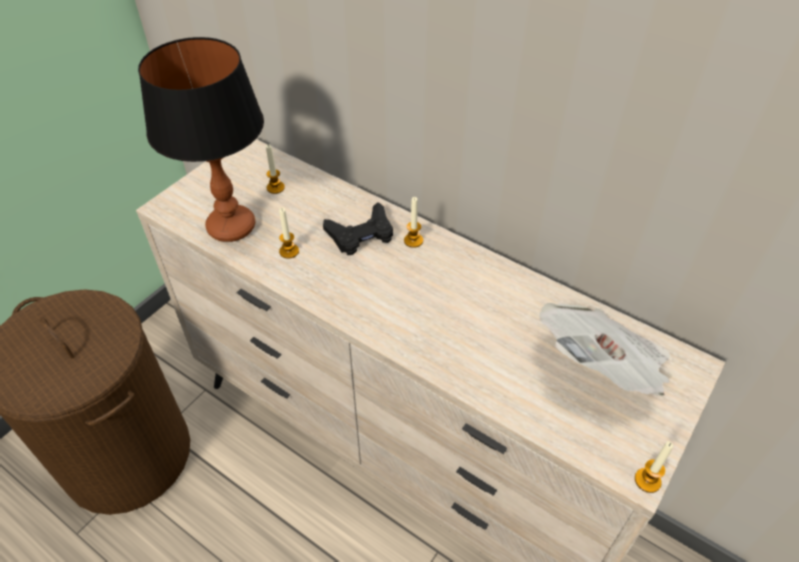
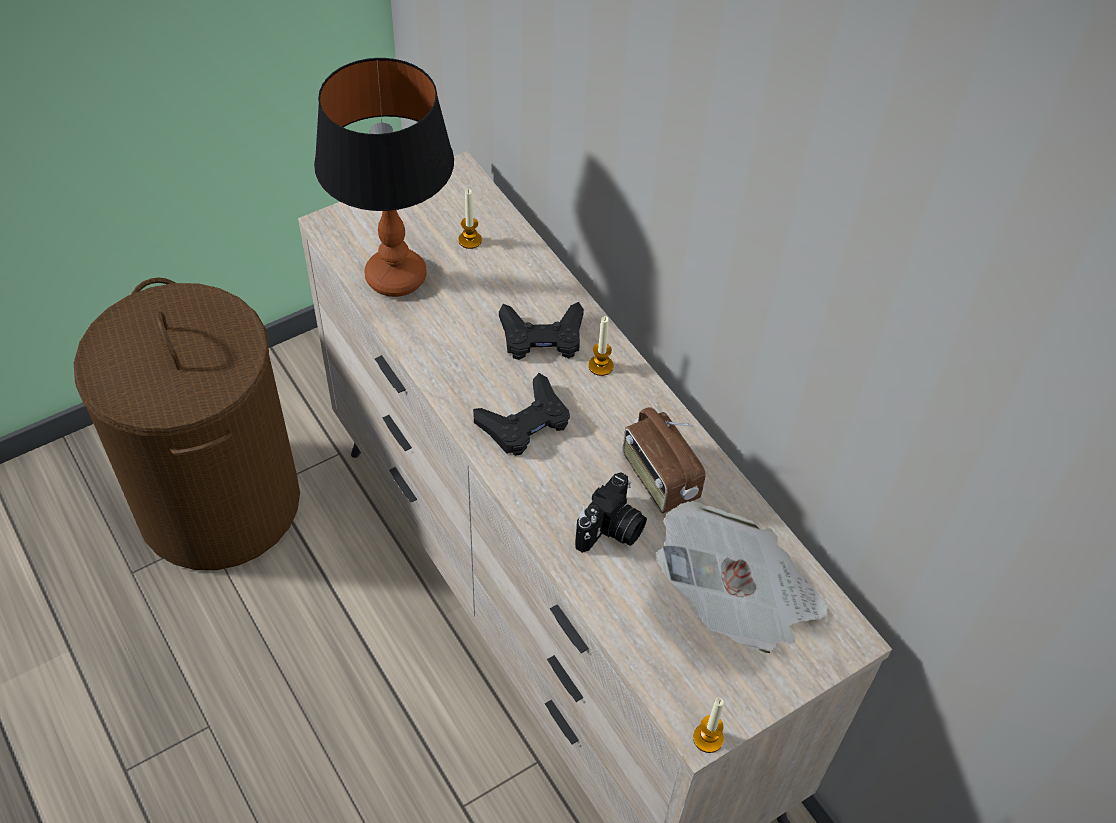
camera: 20 degrees right, 5 degrees up
candle [279,208,299,259] -> none
none -> black game controller [473,373,570,456]
none -> camera [575,472,647,553]
none -> radio [623,407,706,513]

